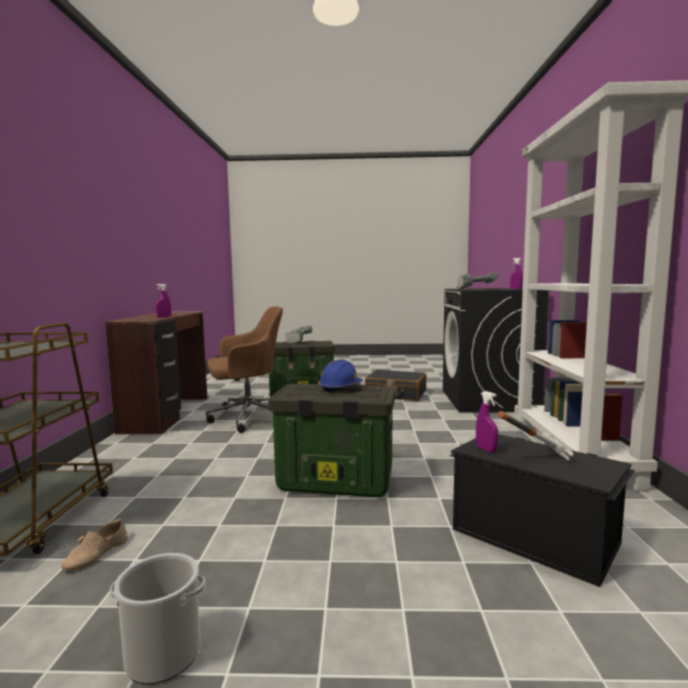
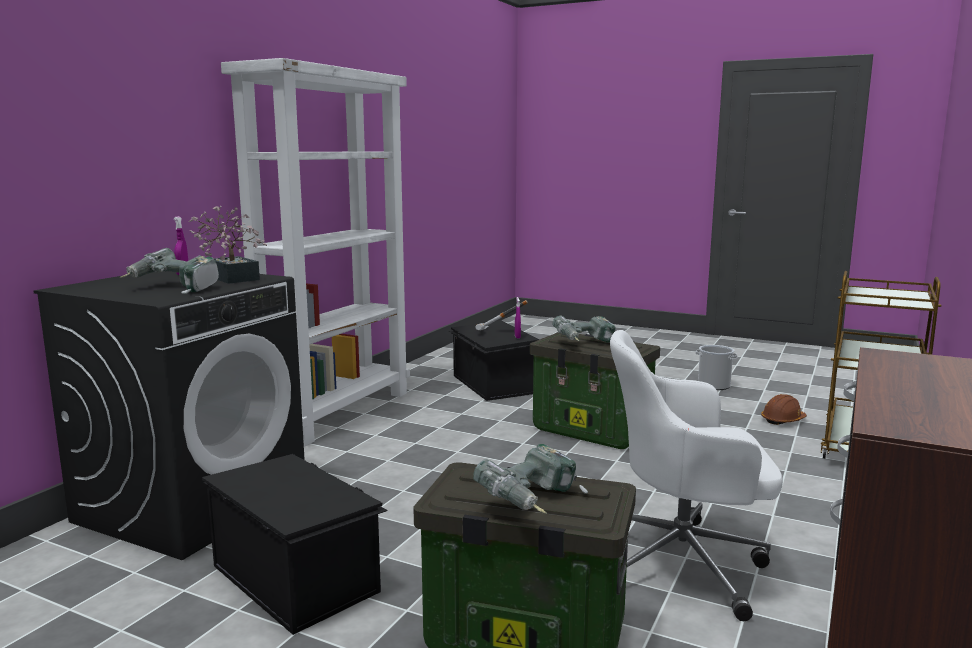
camera: 155 degrees left, 5 degrees up
beige shoe [61,518,128,571] -> brown hard hat [761,394,807,425]
purple spray bottle [156,284,171,318] -> none
brown office chair [206,306,283,433] -> white office chair [610,330,783,621]
blue hard hat [318,359,363,392] -> power drill [552,316,616,343]
black suitcase [365,369,427,401] -> black storage box [202,454,388,635]
none -> potted plant [189,205,267,284]

